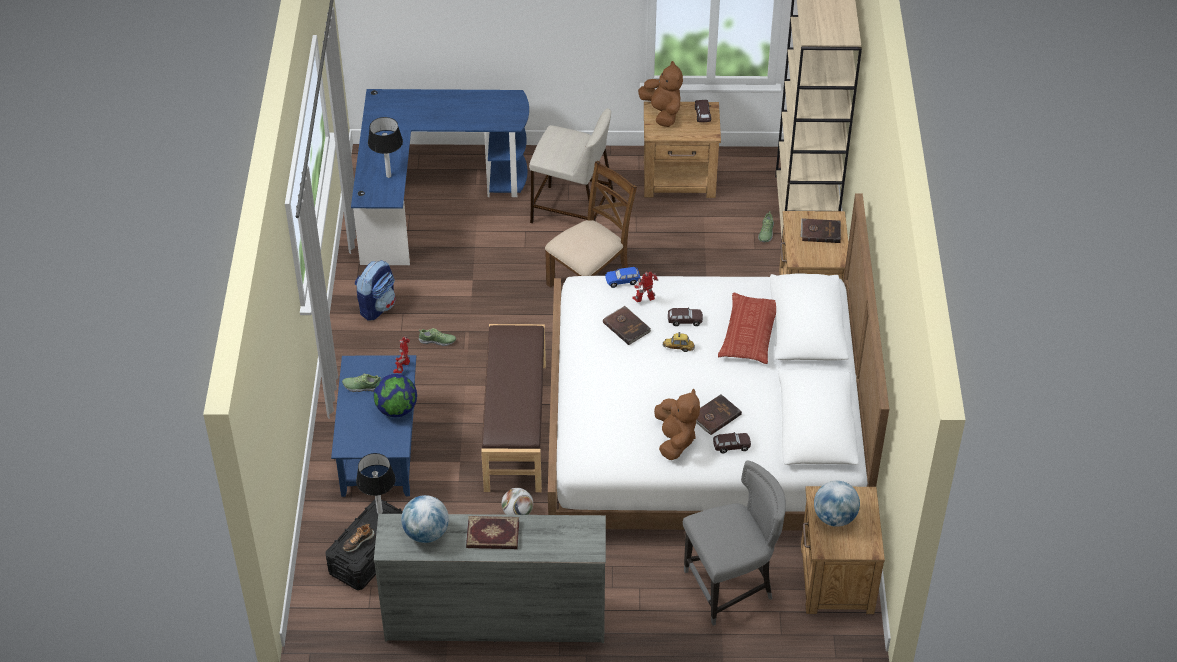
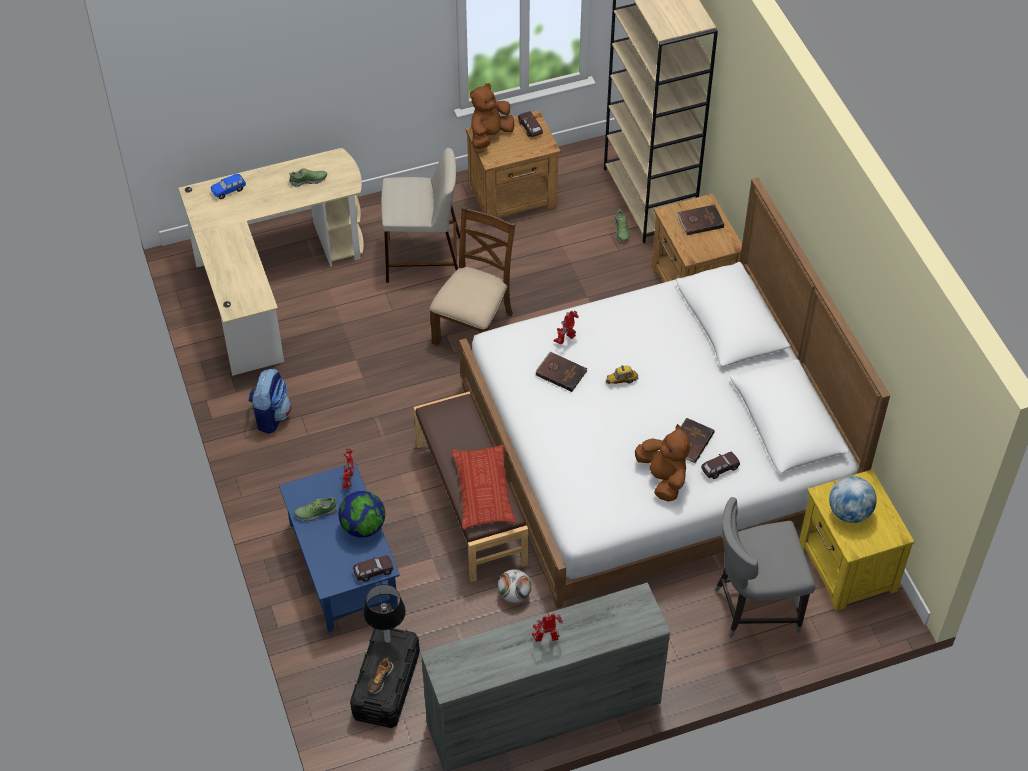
camera: 20 degrees left, 5 degrees up
blue desk [351,89,529,265] -> beige desk [179,148,364,376]
table lamp [368,117,403,178] -> none
globe [401,495,449,543] -> none
shoe [418,328,456,346] -> shoe moved to [289,168,327,187]
book [466,516,519,549] -> toy robot [532,613,563,642]
blue toy car [605,267,640,288] -> blue toy car moved to [211,174,246,199]
brown plush toy [638,61,683,127] -> brown plush toy turned 90 degrees counterclockwise [470,83,514,149]
brown toy car [668,307,703,326] -> brown toy car moved to [353,555,393,582]
grey chair [683,461,786,626] -> grey chair turned 150 degrees counterclockwise [715,497,815,638]
pillow [718,292,776,364] -> pillow moved to [452,445,516,530]
brown nightstand [801,486,885,614] -> yellow nightstand [800,469,915,611]

